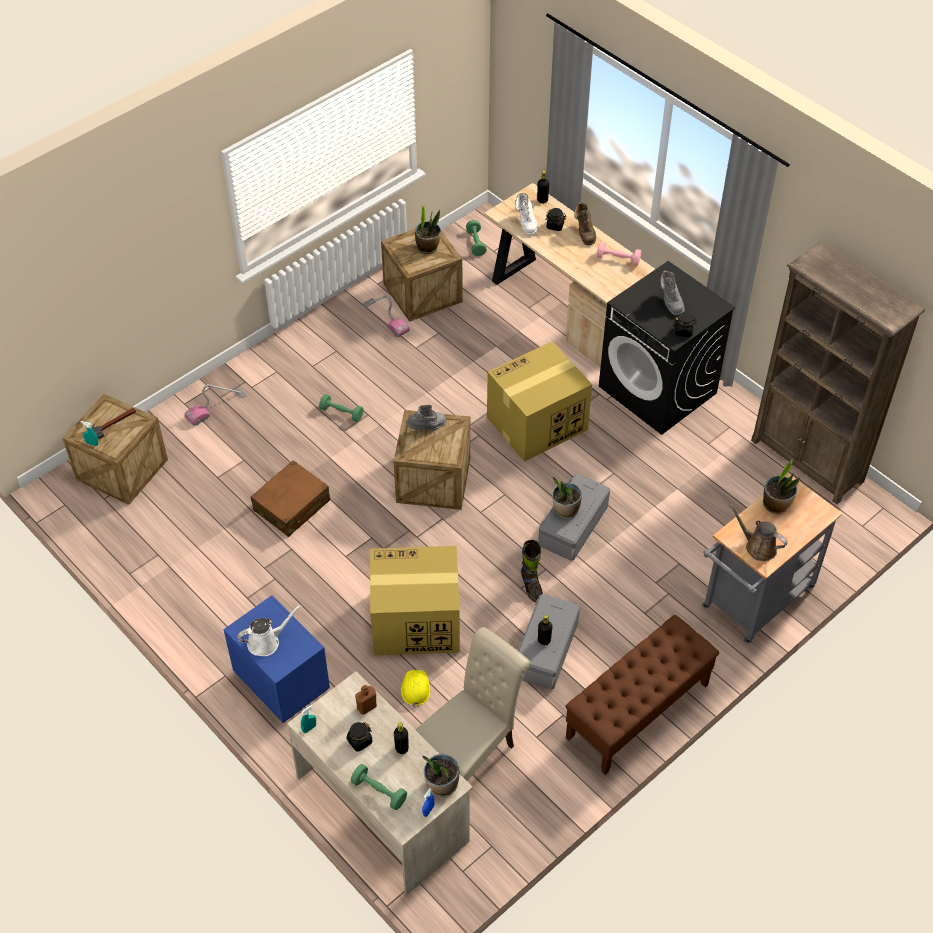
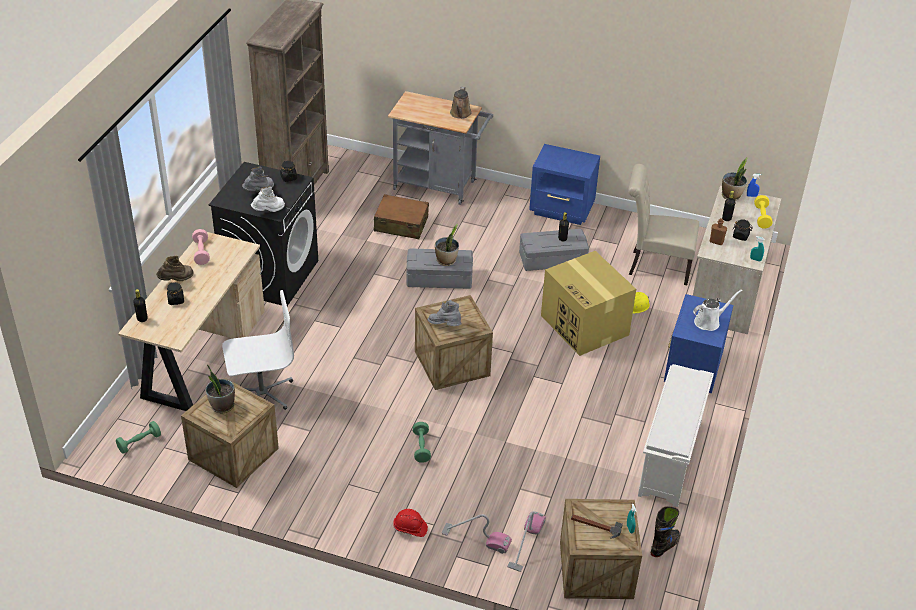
camera: 120 degrees left, 10 degrees down
white watering can [237,605,301,656] -> white watering can turned 120 degrees clockwise [693,289,742,331]
brown suitcase [251,460,330,537] -> brown suitcase moved to [374,194,429,239]
green dumbbell [351,764,407,810] -> yellow dumbbell [754,195,772,229]
vacuum cleaner [363,295,410,337] -> vacuum cleaner moved to [507,511,546,572]
cardboard box [487,341,592,462] -> none
white boot [515,192,538,235] -> white boot moved to [251,186,285,212]
black boot [521,540,543,602] -> black boot moved to [651,506,680,557]
brown bench [566,615,719,775] -> blue nightstand [529,144,600,225]
potted plant [763,458,801,514] -> none
none -> white office chair [222,290,294,410]
none -> red hard hat [393,509,428,537]
none -> white shoe rack [638,364,714,507]

